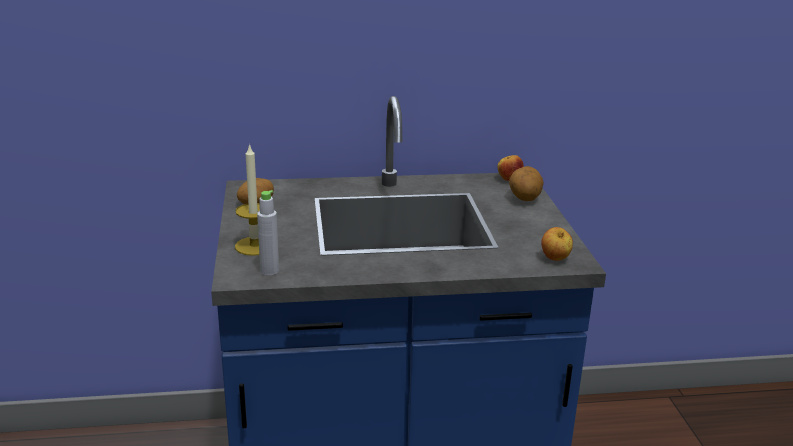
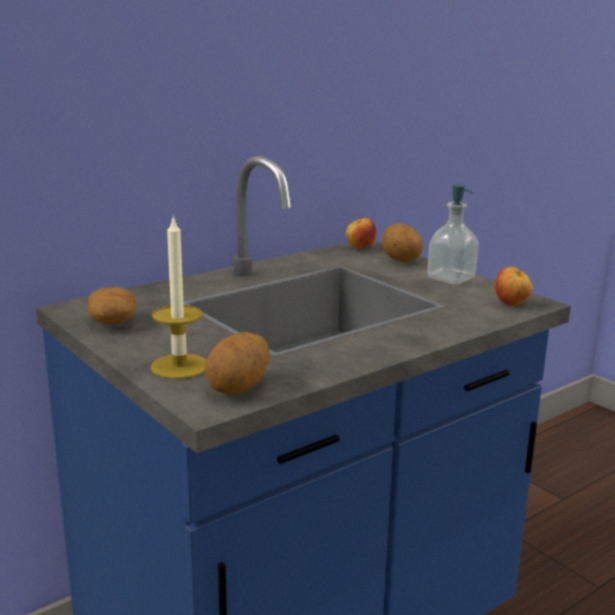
camera: 30 degrees left, 5 degrees down
grey bottle [257,190,279,276] -> potato [205,332,269,395]
none -> soap dispenser [427,184,479,285]

